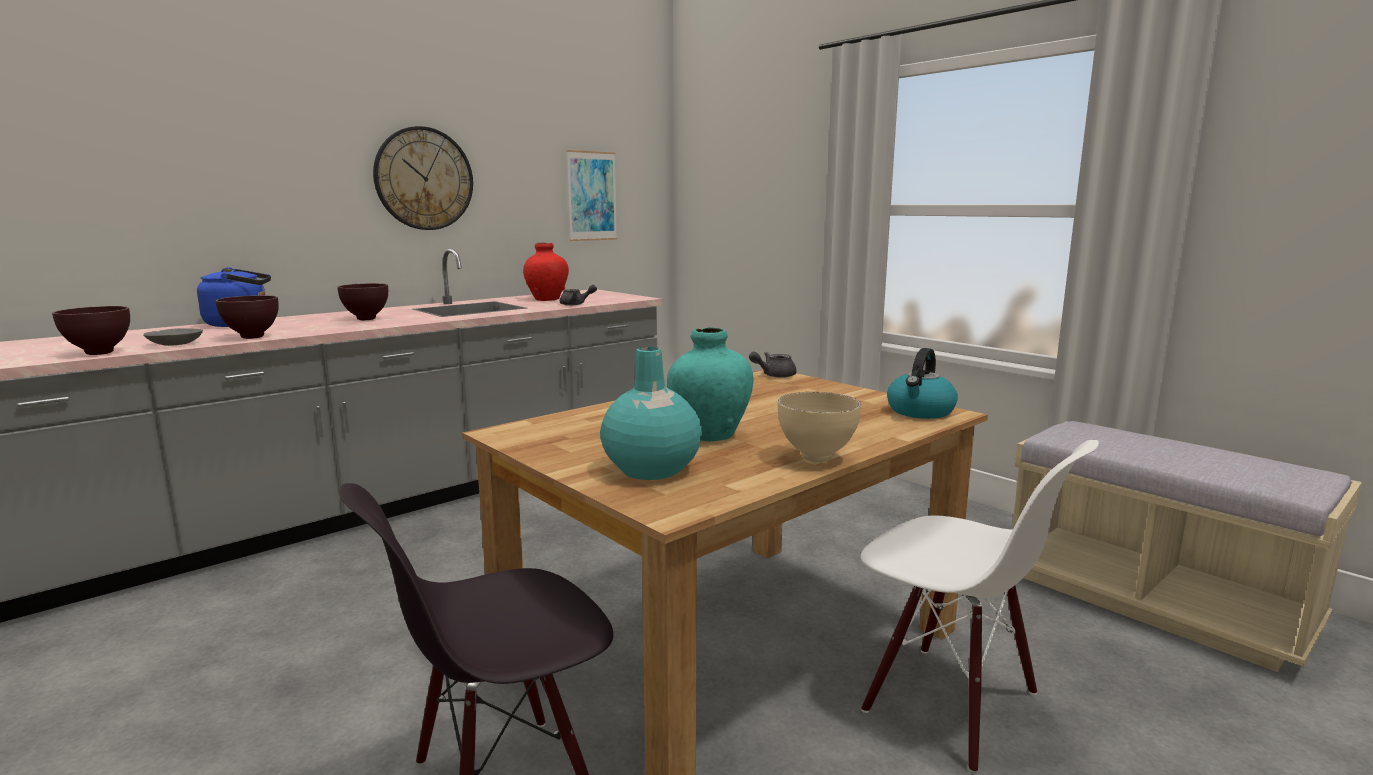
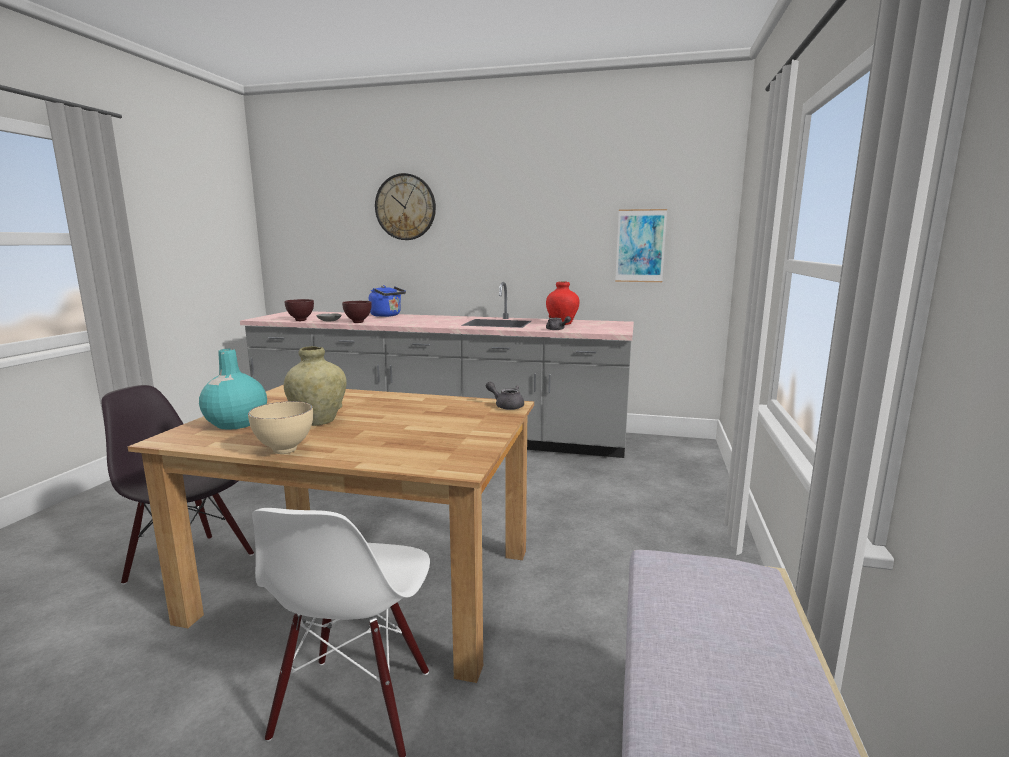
camera: 55 degrees right, 0 degrees up
brown bowl [337,283,388,320] -> none
wall clock [373,126,473,230] -> wall clock moved to [375,173,436,240]
turquoise vase [667,327,754,441] -> beige vase [284,346,347,426]
kettle [887,348,958,419] -> none

